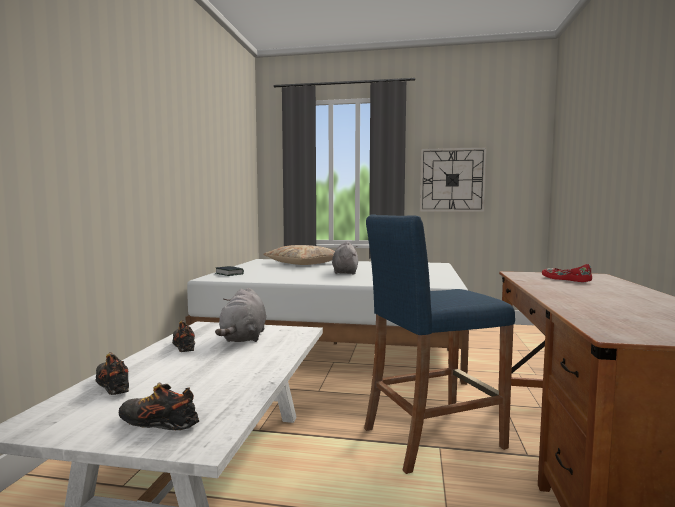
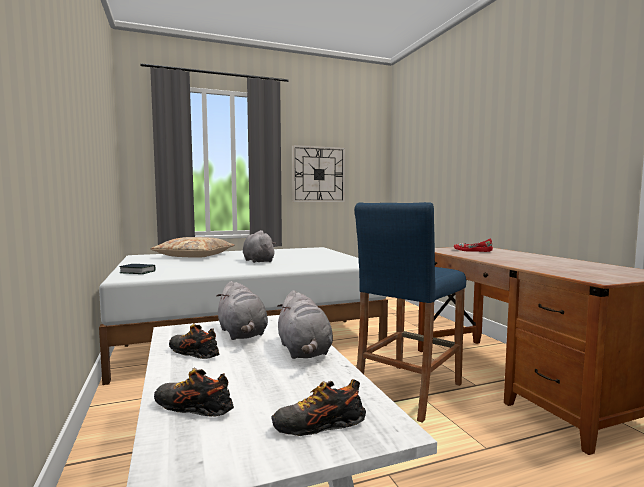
camera: 30 degrees left, 0 degrees up
none -> grey plush toy [277,290,333,359]

